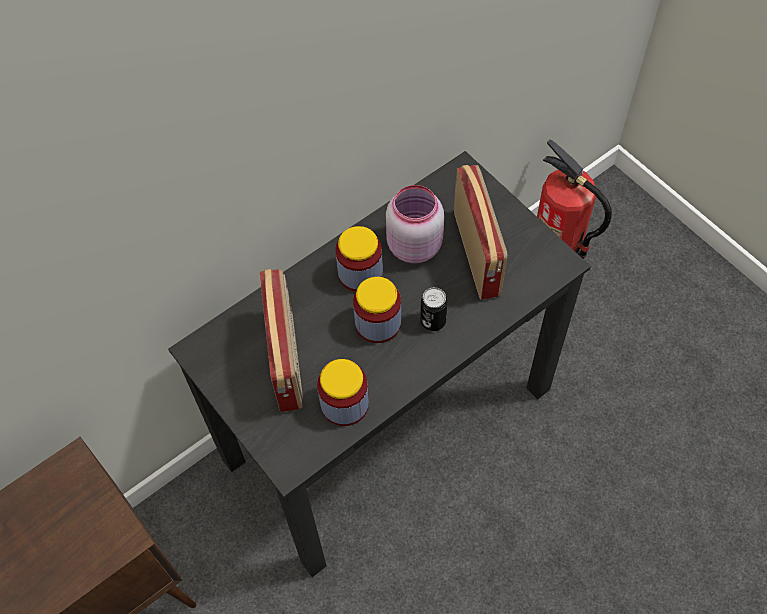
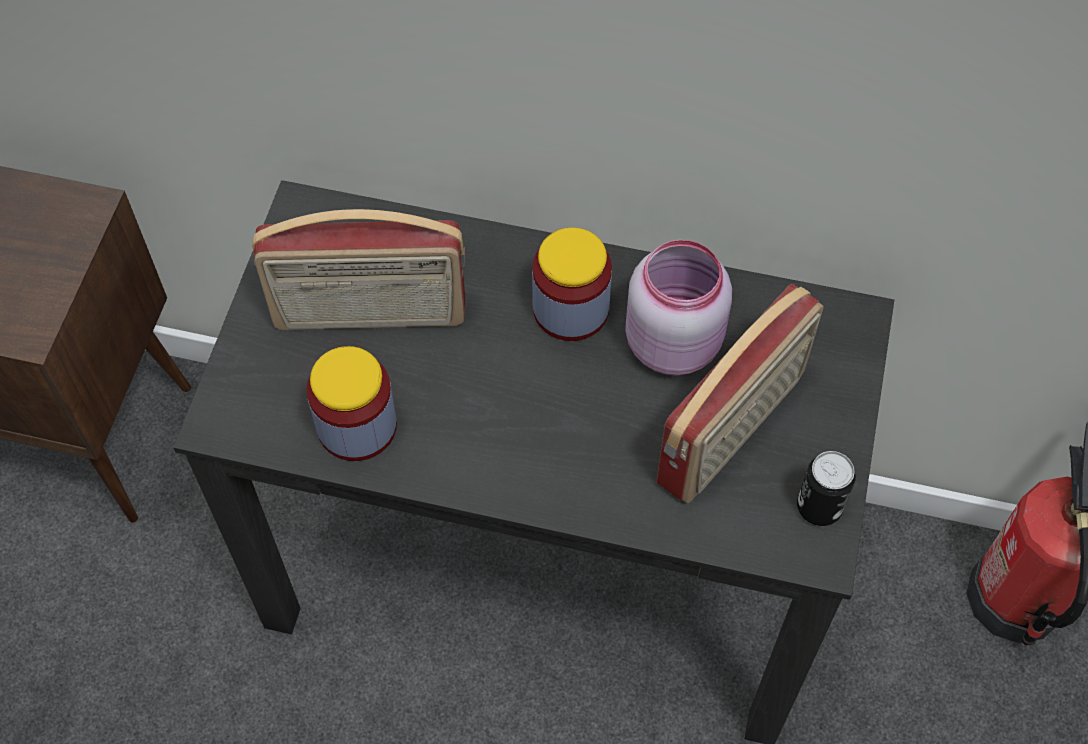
camera: 50 degrees right, 0 degrees up
radio [260,269,303,412] -> radio turned 45 degrees clockwise [252,209,465,330]
jar [353,277,401,343] -> none
can [420,287,448,331] -> can moved to [797,451,856,526]

